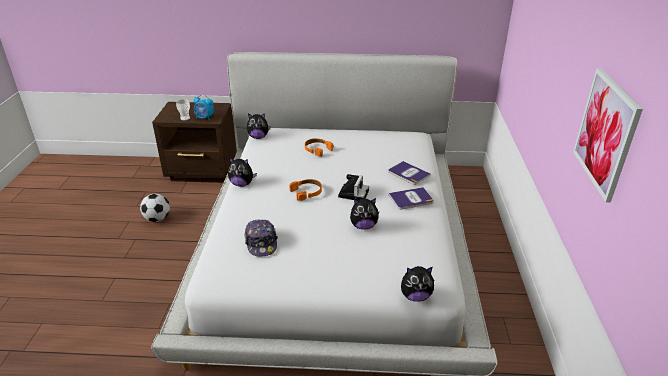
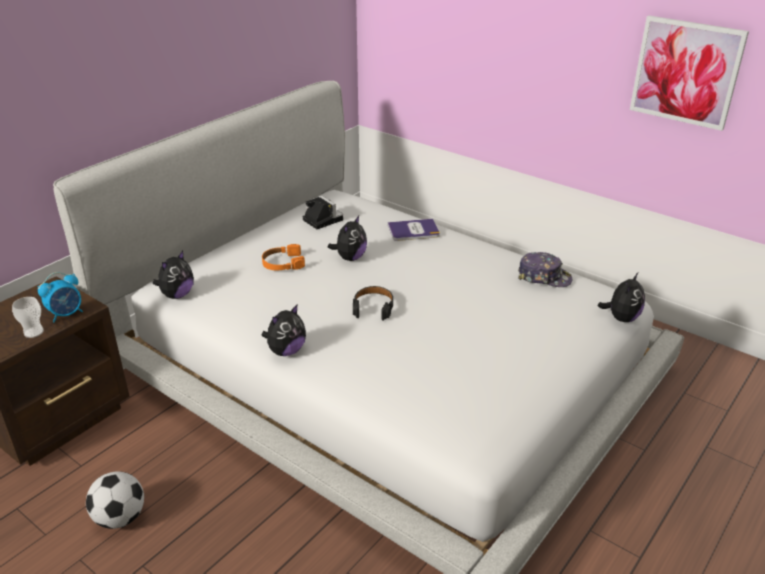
camera: 55 degrees left, 0 degrees up
cap [244,220,278,257] -> cap moved to [518,252,572,287]
orange headphones [289,179,322,201] -> black headphones [353,286,393,320]
camera [338,174,369,201] -> camera moved to [303,195,343,229]
plush toy [350,198,379,230] -> plush toy moved to [328,216,367,261]
book [389,187,434,210] -> none

